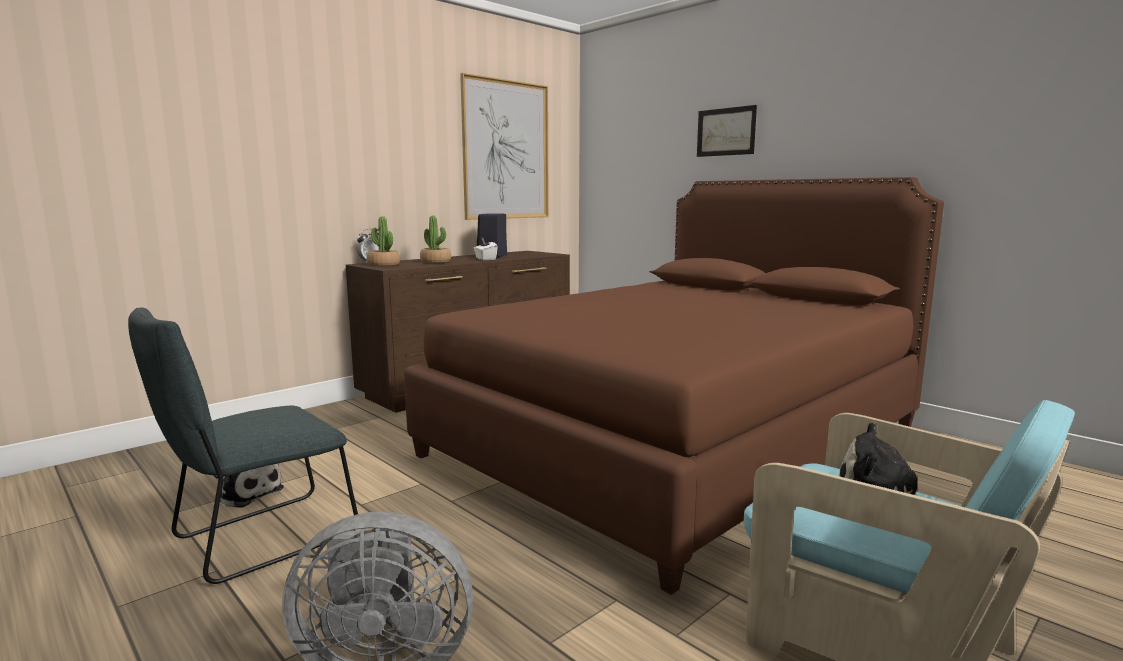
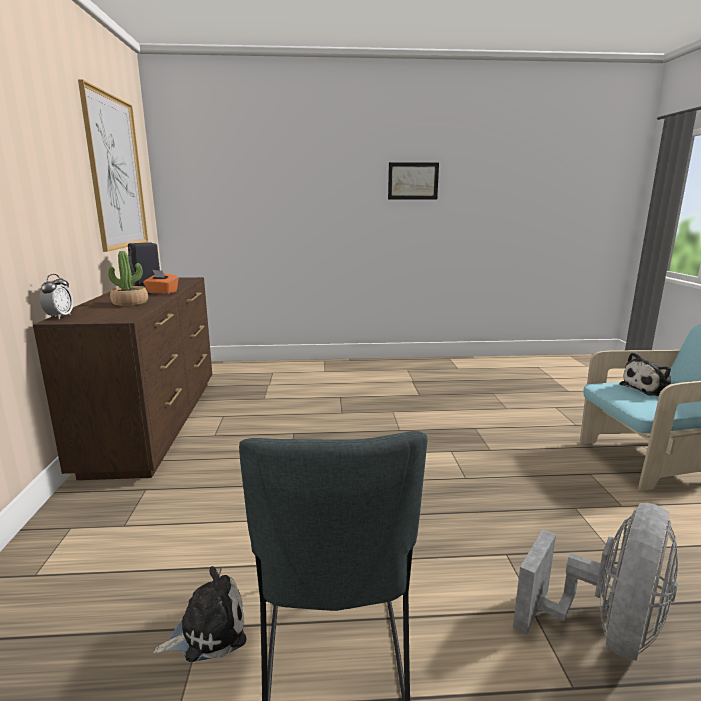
camera: 50 degrees left, 5 degrees up
potted plant [367,216,400,267] -> none
brown bed [404,177,944,595] -> none
white tissue box [474,237,498,260] -> orange tissue box [143,270,179,294]
picture [697,105,757,157] -> picture moved to [388,162,439,199]

